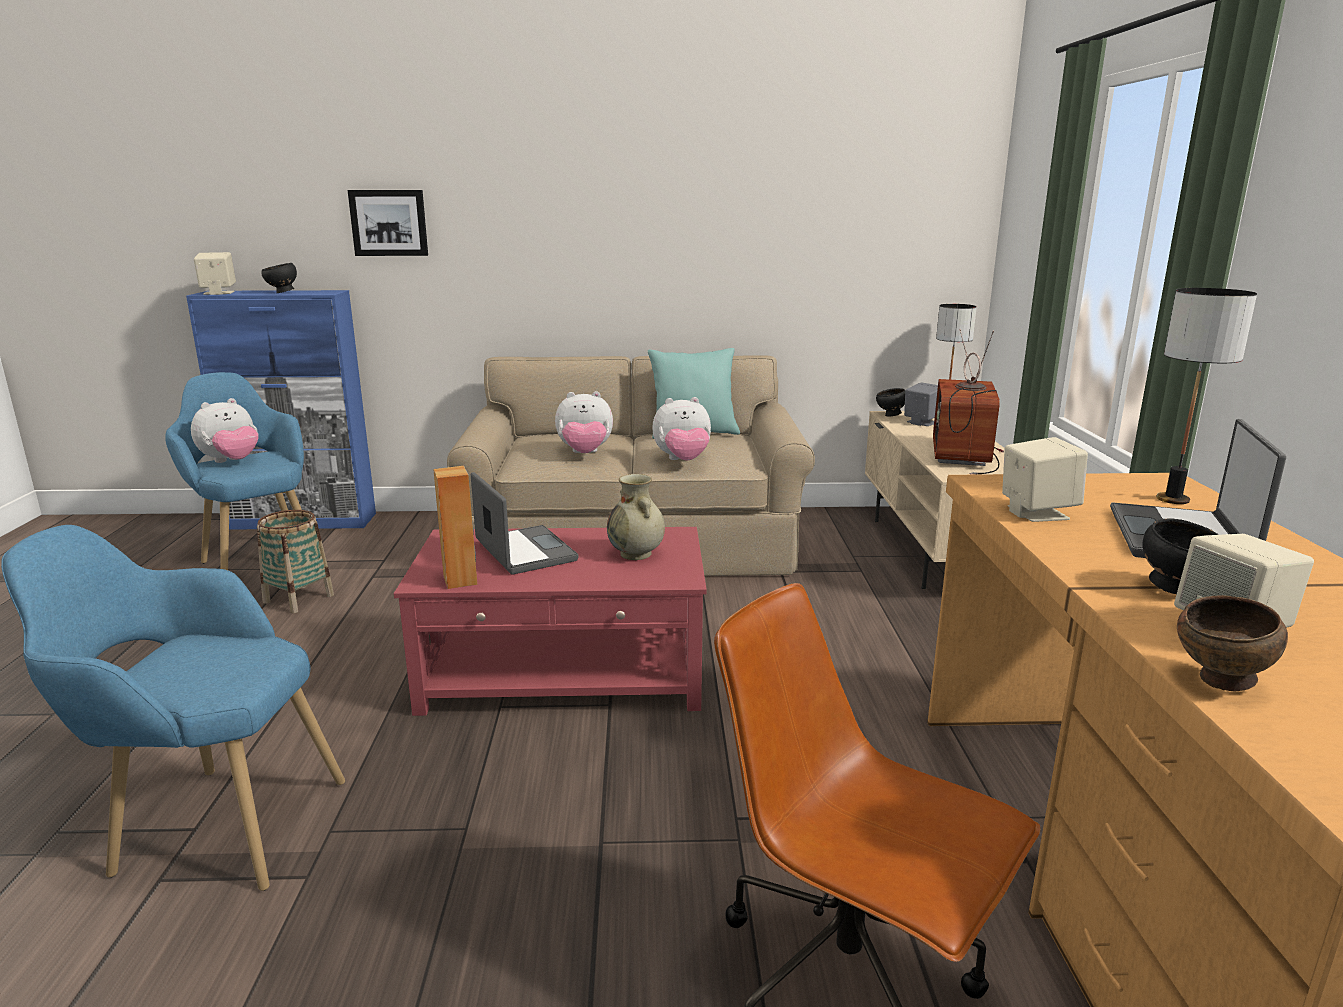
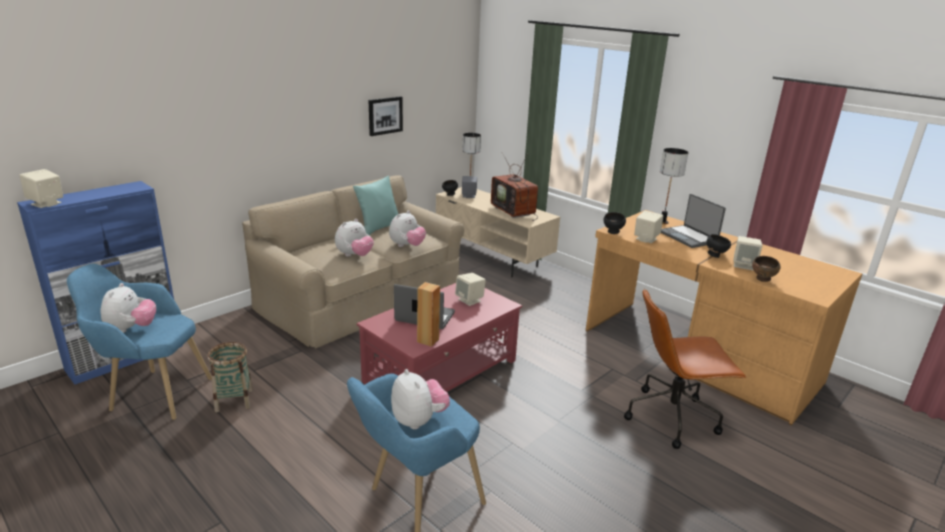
camera: 45 degrees left, 5 degrees up
black bowl [261,263,297,293] -> black bowl moved to [603,212,626,234]
picture [348,190,428,256] -> picture moved to [369,96,403,136]
beige vase [607,474,665,560] -> beige speaker [455,273,486,306]
none -> plush toy [391,369,450,430]

